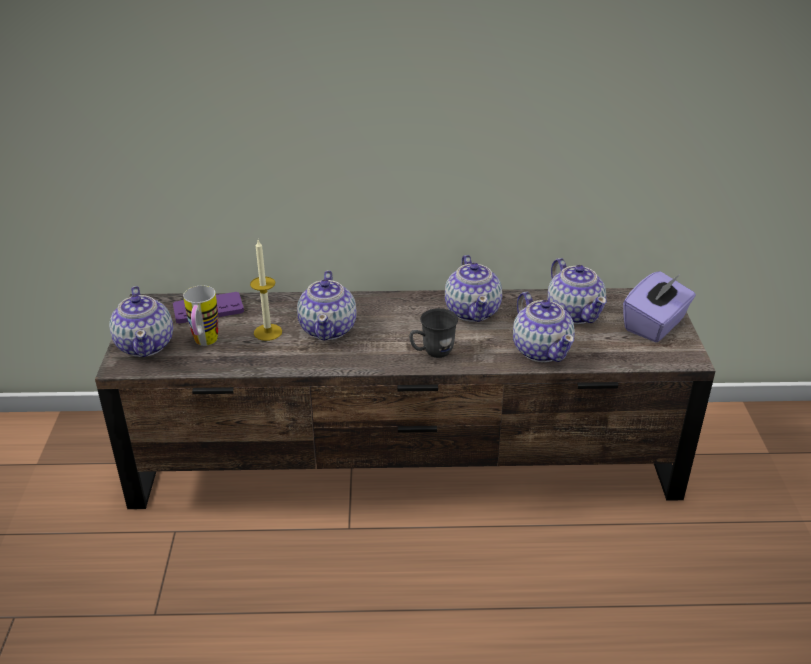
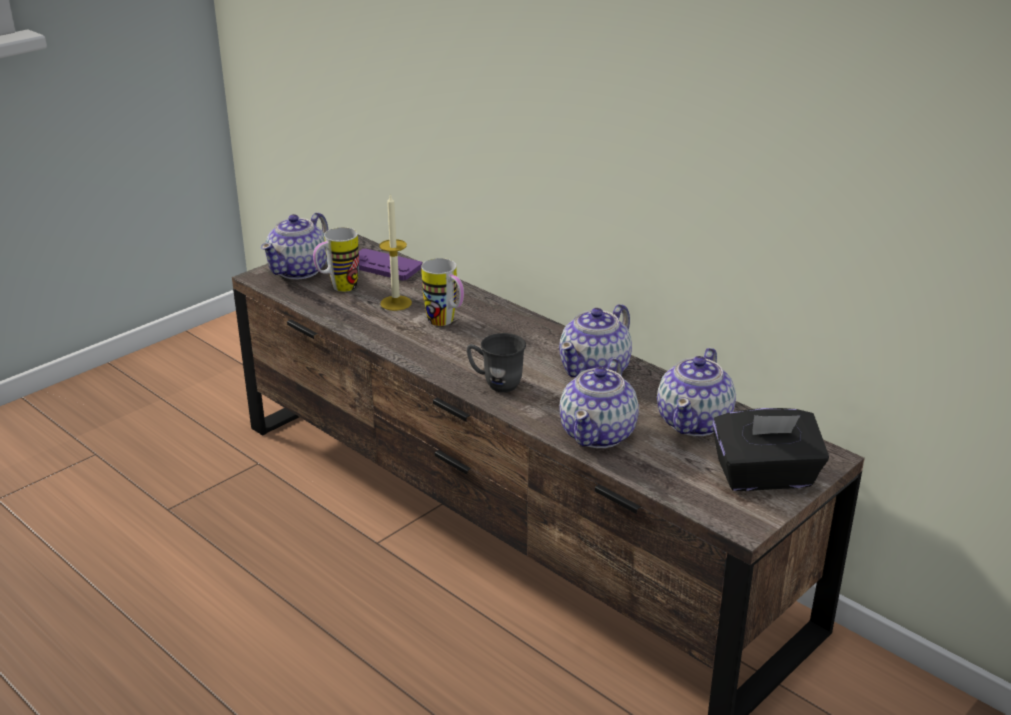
camera: 45 degrees right, 5 degrees down
teapot [297,271,357,341] -> mug [421,258,464,326]
purple tissue box [623,271,696,342] -> black tissue box [712,408,829,491]

